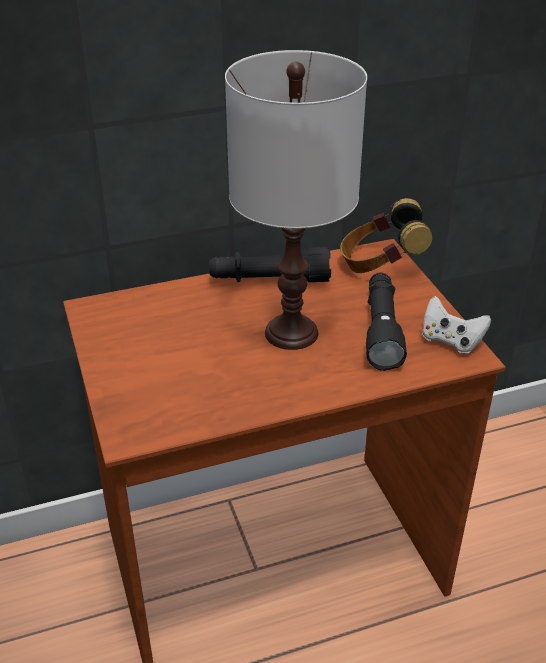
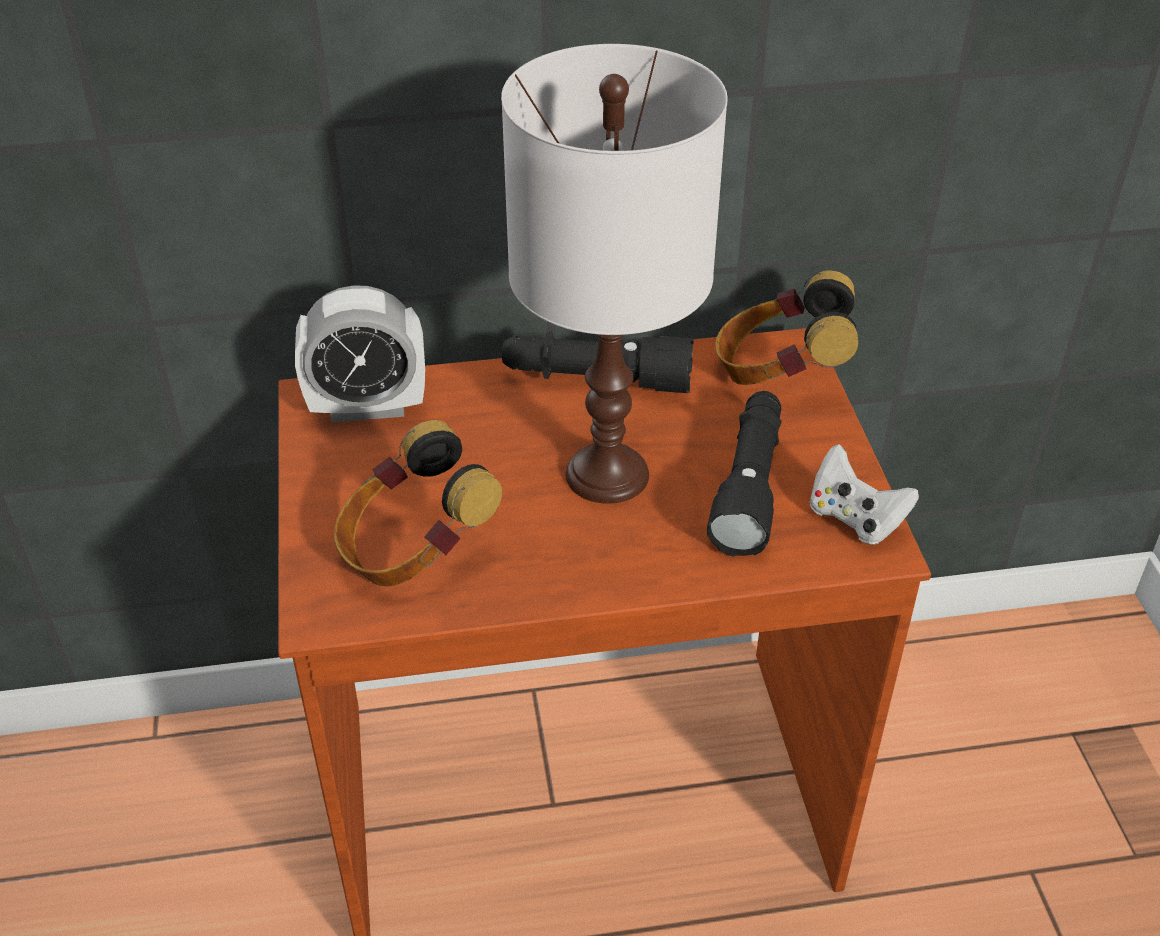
camera: 10 degrees right, 5 degrees up
none -> alarm clock [295,285,425,422]
none -> headphones [334,420,502,587]

